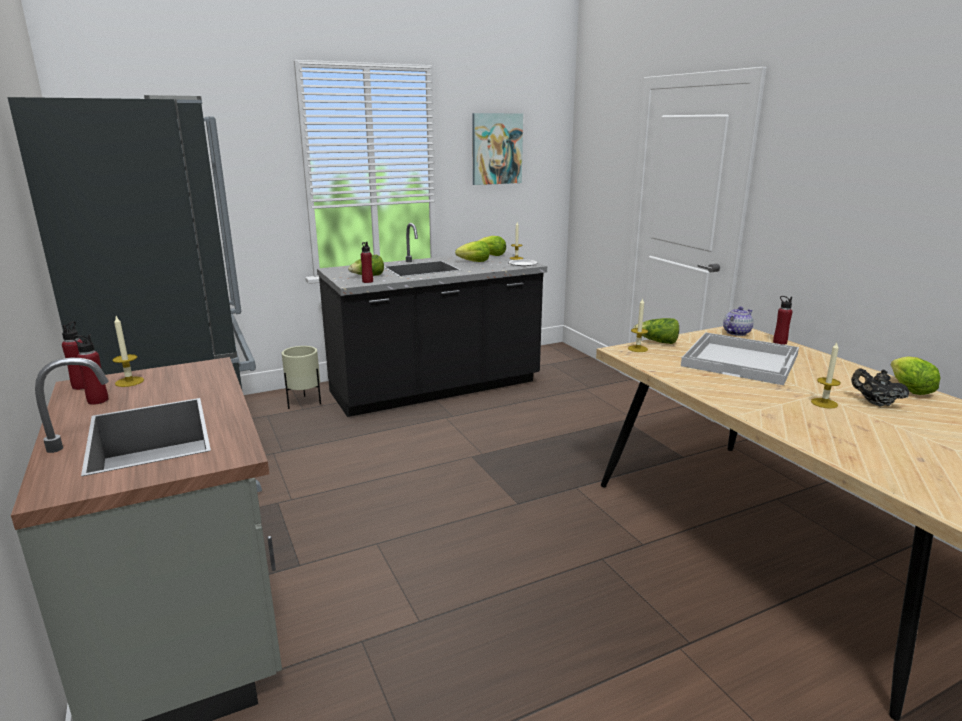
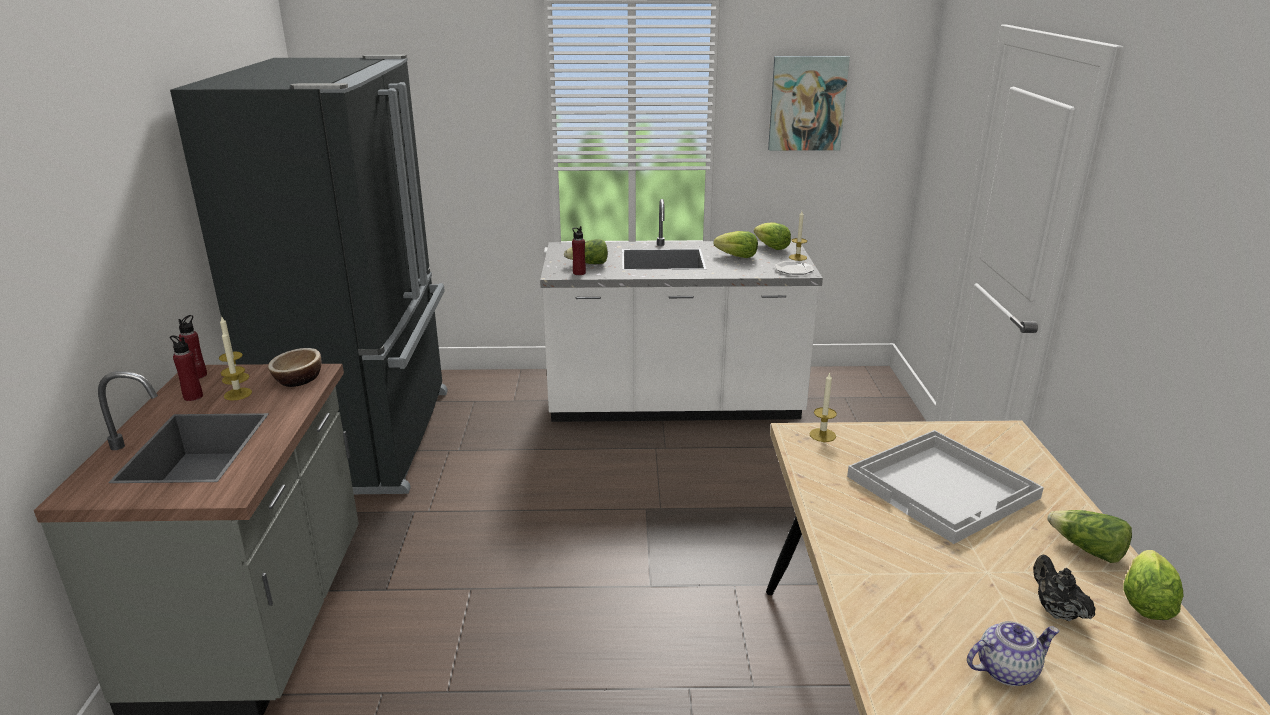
camera: 25 degrees right, 5 degrees up
beige planter [282,346,321,409] -> none
black counter [317,223,547,417] -> white counter [540,199,823,422]
lettuce [633,318,679,344] -> lettuce moved to [1048,510,1132,563]
teapot [723,307,753,336] -> teapot moved to [967,621,1059,686]
red bottle [773,296,793,345] -> none
candle [811,343,840,409] -> candle moved to [221,329,252,401]
none -> bowl [268,348,321,387]

